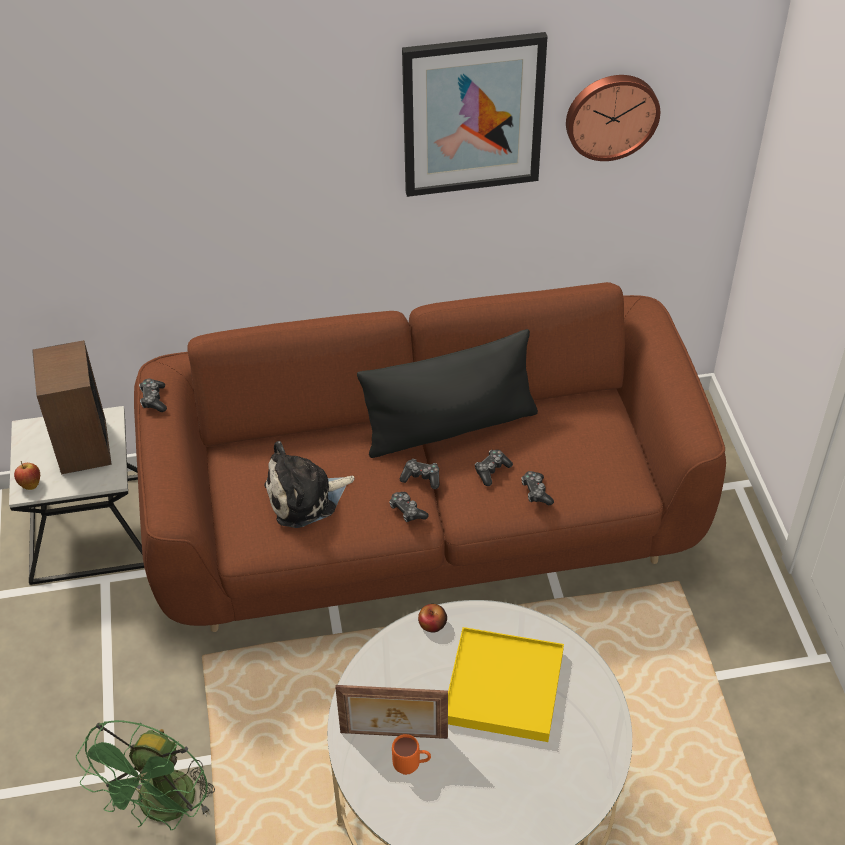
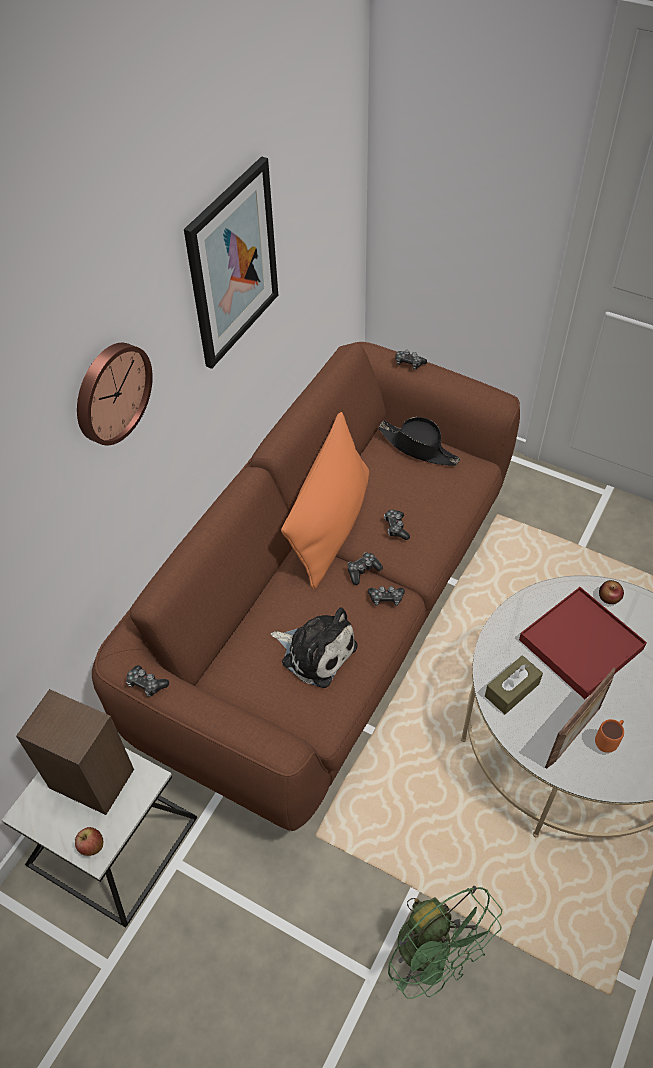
camera: 50 degrees left, 5 degrees up
plush toy [264,441,354,528] -> plush toy turned 75 degrees counterclockwise [271,607,358,688]
black pillow [357,329,538,458] -> orange pillow [281,412,369,589]
apple [418,604,447,632] -> apple moved to [599,580,624,604]
yellow tray [448,627,564,742] -> red tray [519,587,647,699]
game controller [521,471,554,505] -> game controller moved to [395,350,427,370]
wall clock [566,75,660,161] -> wall clock moved to [77,343,153,446]
none -> black hat [378,417,460,466]
none -> brown tissue box [485,655,543,714]

